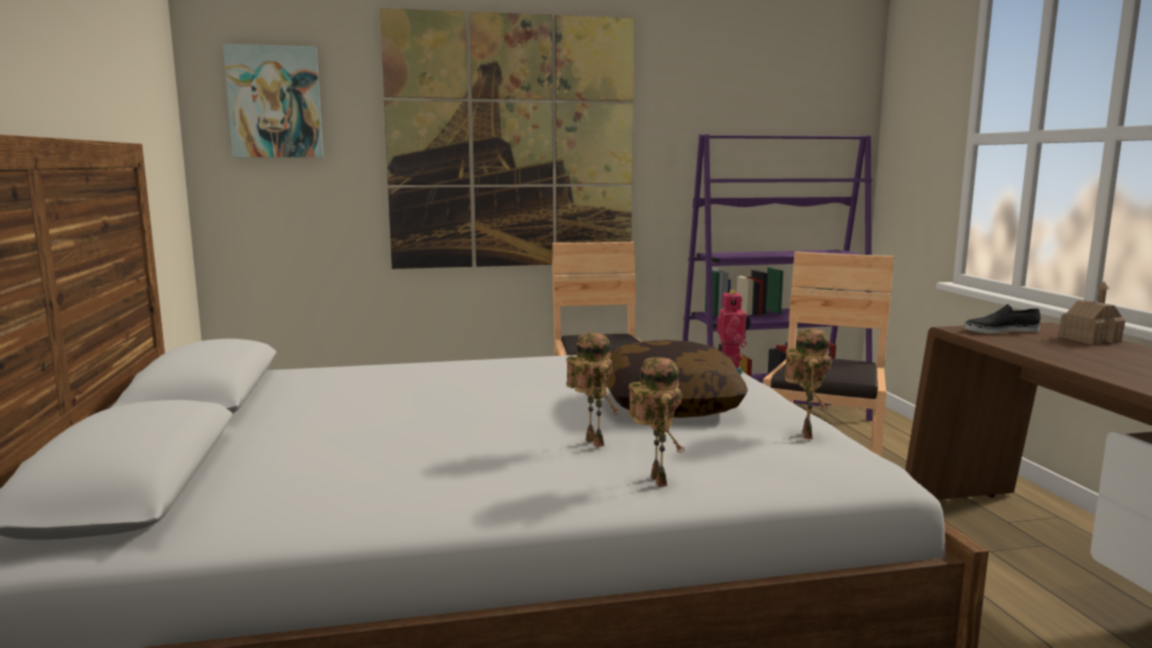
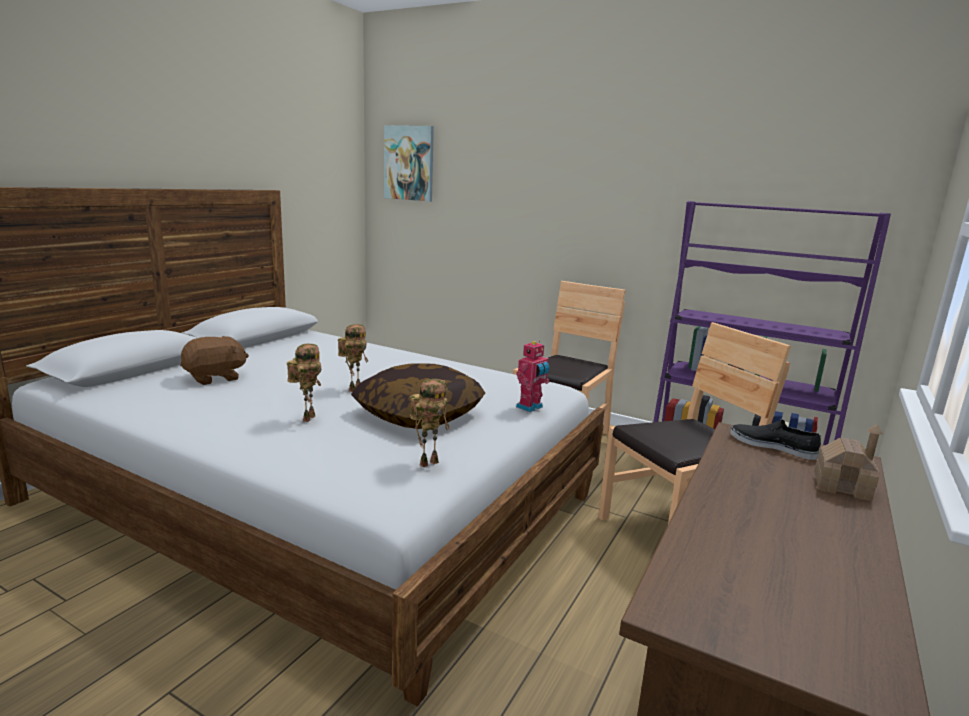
camera: 40 degrees right, 5 degrees up
picture [379,8,635,269] -> none
toy robot [628,357,685,487] -> toy robot moved to [338,324,368,392]
none -> brown plush toy [180,336,249,385]

